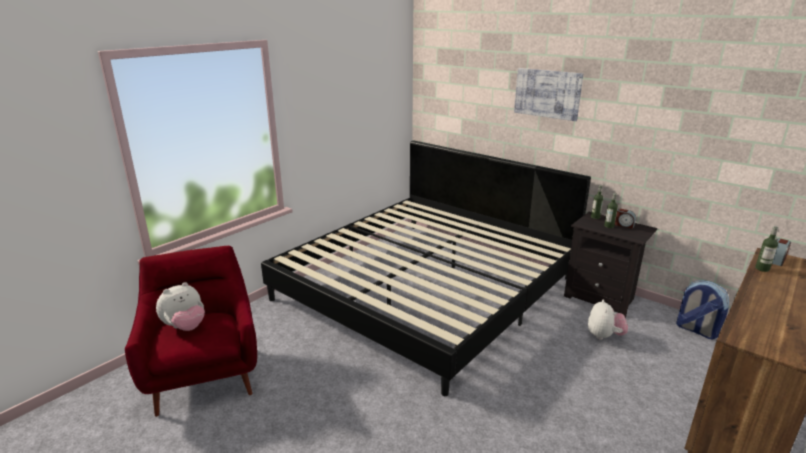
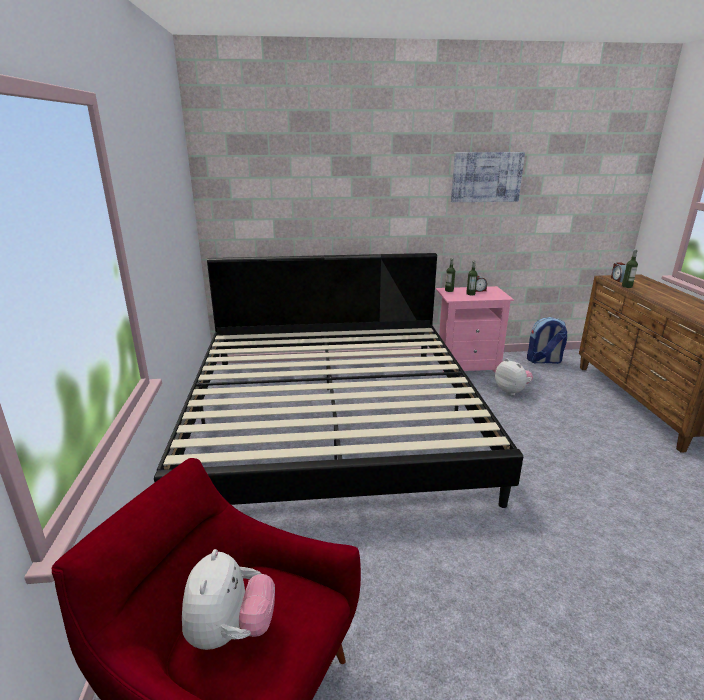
camera: 45 degrees left, 0 degrees up
picture [514,68,583,121] -> picture moved to [451,152,525,202]
black nightstand [564,212,657,318] -> pink nightstand [436,286,514,372]

